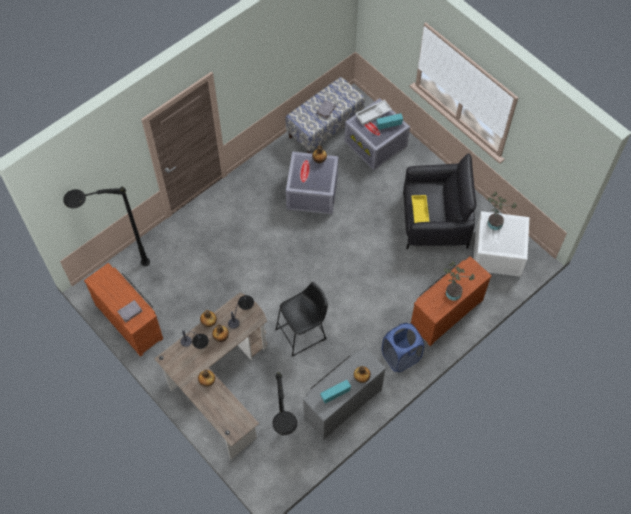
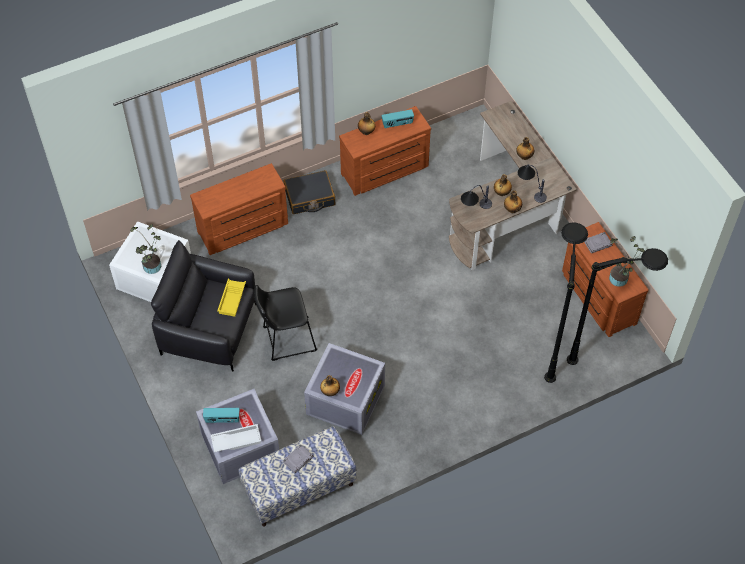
camera: 165 degrees left, 5 degrees down
black floor lamp [272,372,297,436] -> black floor lamp moved to [544,222,588,383]
black stool [275,282,328,357] -> black stool moved to [254,285,317,361]
grey dresser [303,347,386,440] -> brown dresser [339,106,431,196]
blue laundry basket [382,323,424,372] -> black suitcase [284,170,335,214]
potted plant [444,261,475,301] -> potted plant moved to [609,236,645,287]

